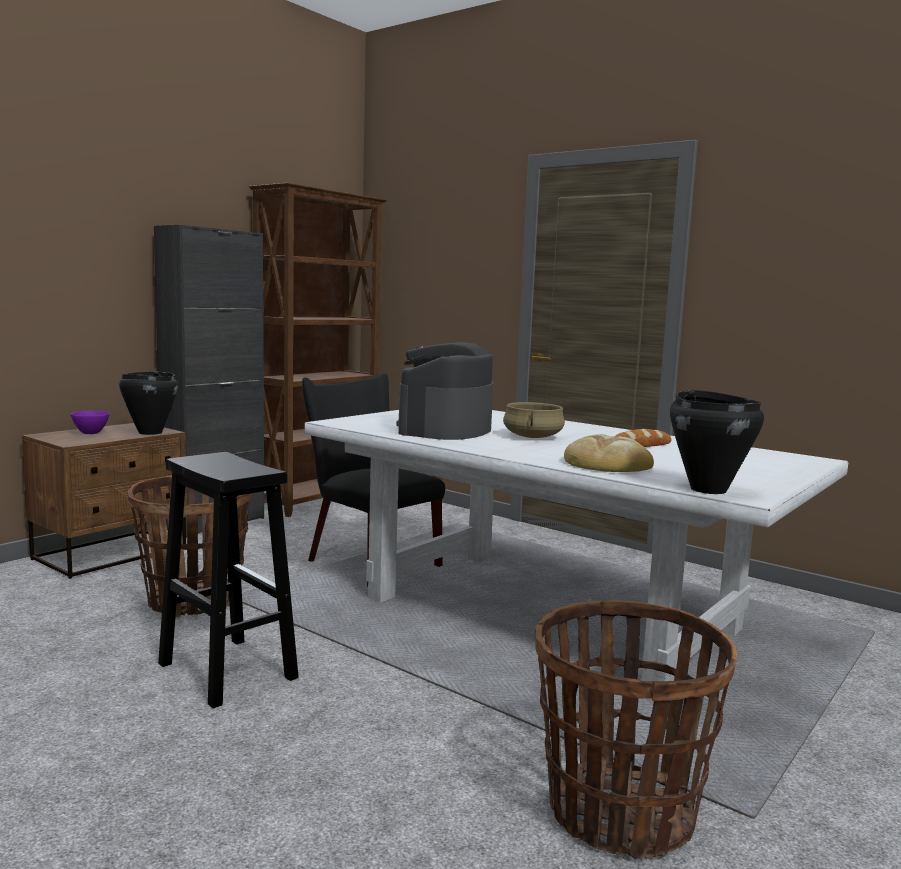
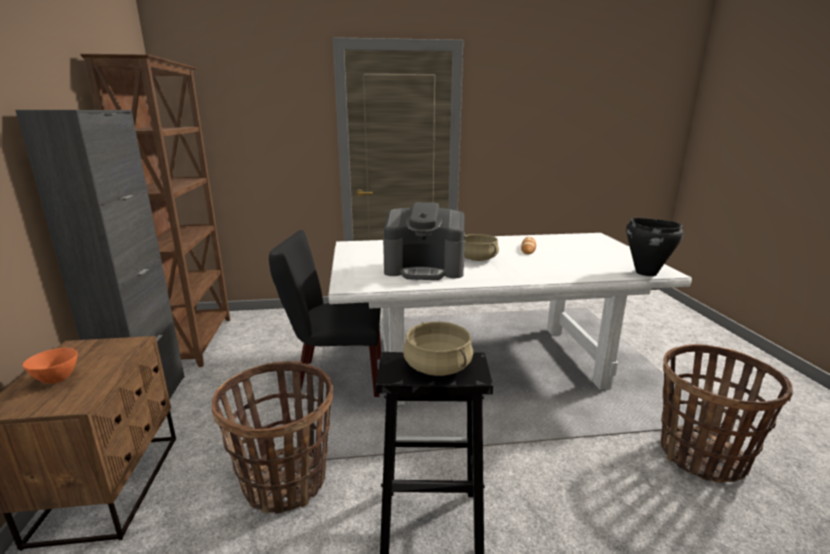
camera: 45 degrees left, 10 degrees up
purple bowl [71,411,110,434] -> orange bowl [23,348,77,384]
black cooking pot [119,371,178,435] -> none
coffee machine [396,342,493,440] -> coffee machine turned 60 degrees counterclockwise [383,202,465,280]
bread [564,434,654,472] -> none
none -> beige cooking pot [403,322,473,376]

